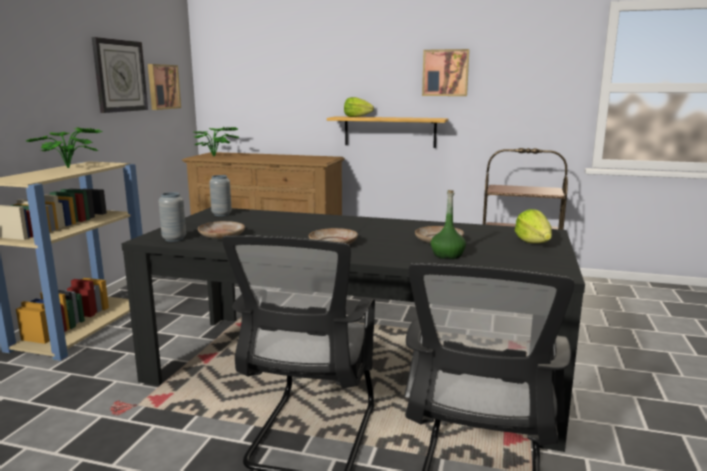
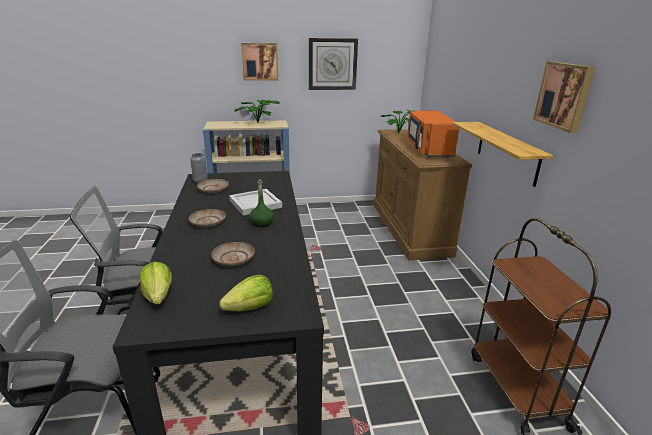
camera: 65 degrees right, 10 degrees up
picture [148,64,181,110] -> picture moved to [241,43,278,80]
grey vase [209,175,232,216] -> none
lettuce [344,97,374,117] -> lettuce moved to [140,262,172,305]
green bottle [431,190,466,259] -> green bottle moved to [249,179,274,227]
none -> white tray [229,189,282,216]
none -> orange microwave [407,110,459,157]

